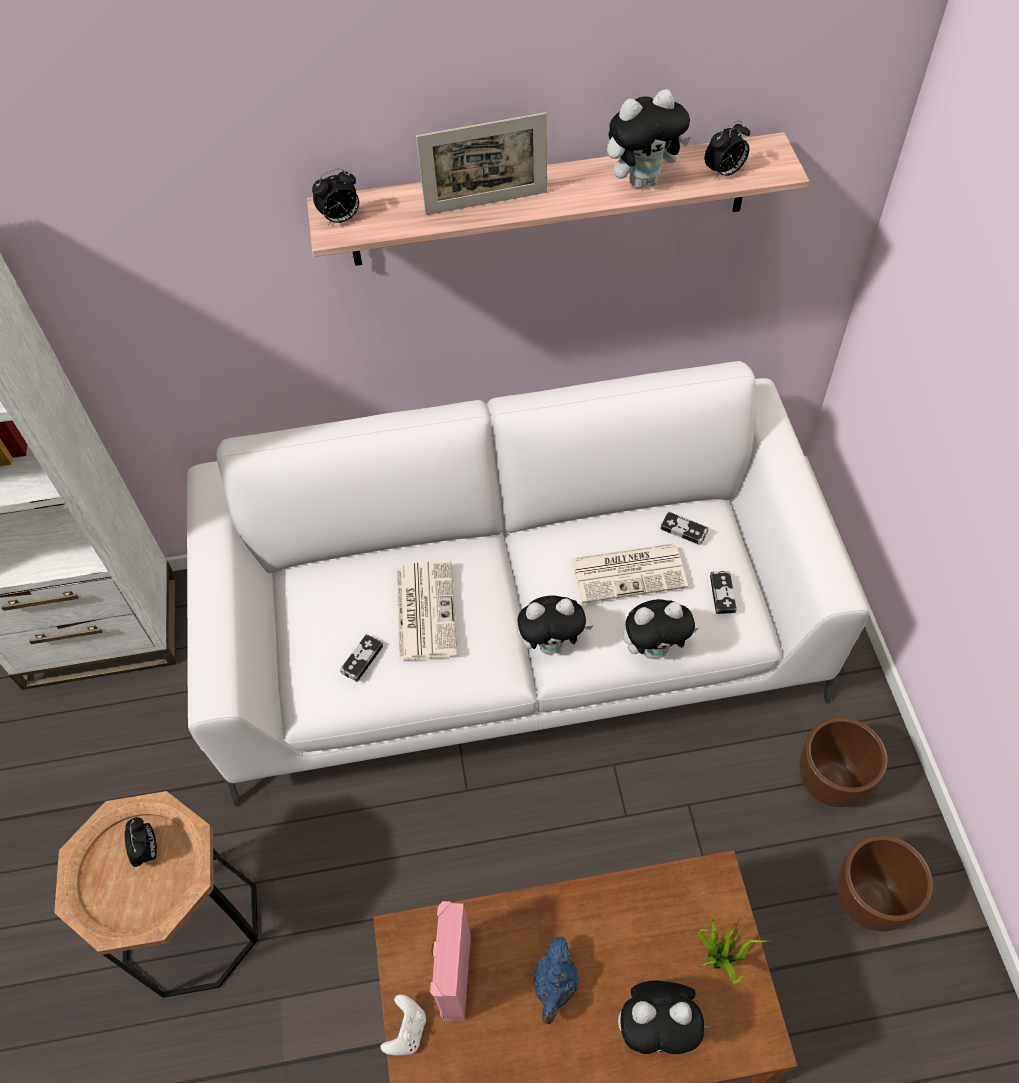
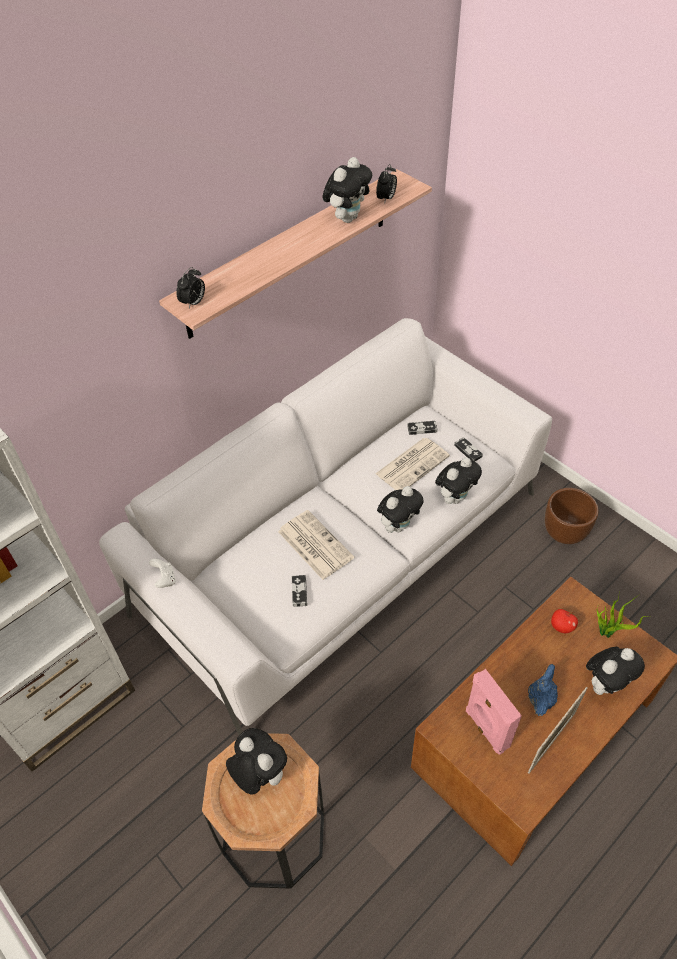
camera: 35 degrees left, 5 degrees down
alarm clock [125,817,157,867] -> plush toy [226,728,287,794]
white game controller [381,994,426,1055] -> white game controller moved to [149,559,176,588]
picture frame [416,112,547,215] -> picture frame moved to [528,687,588,773]
blue teapot [533,936,579,1024] -> blue teapot turned 135 degrees counterclockwise [528,664,558,716]
brown planter [837,835,933,932] -> none
none -> apple [551,609,578,633]

